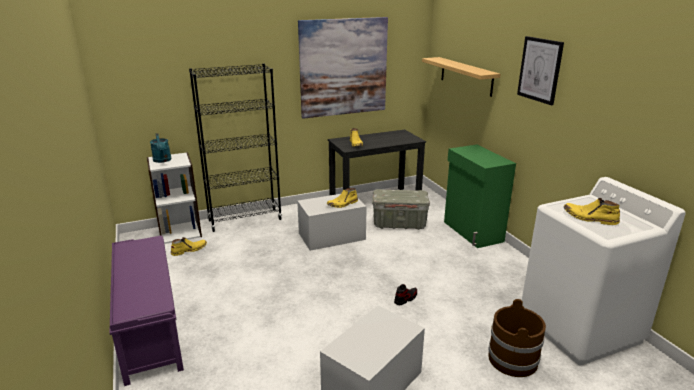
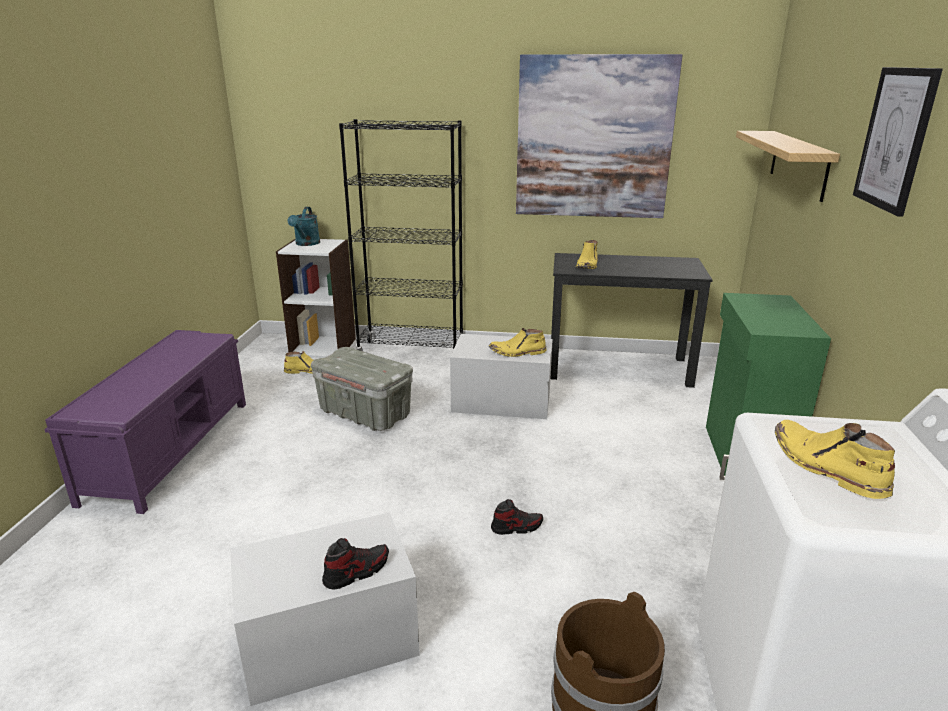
camera: 30 degrees right, 0 degrees up
grey storage box [372,189,430,230] -> grey storage box moved to [311,347,413,431]
none -> shoe [322,538,389,590]

